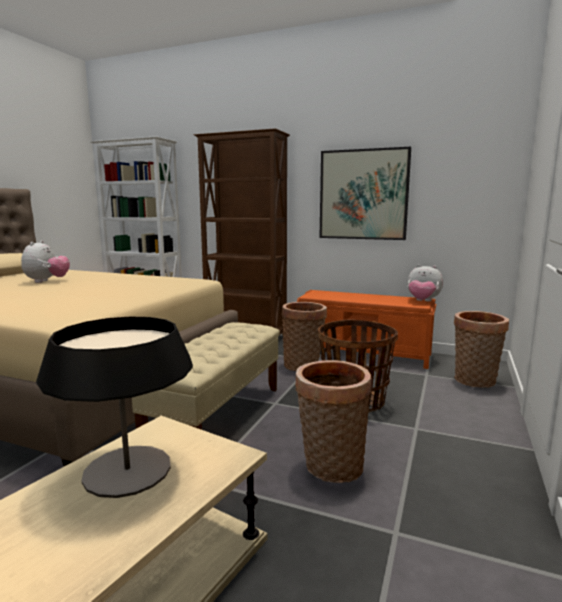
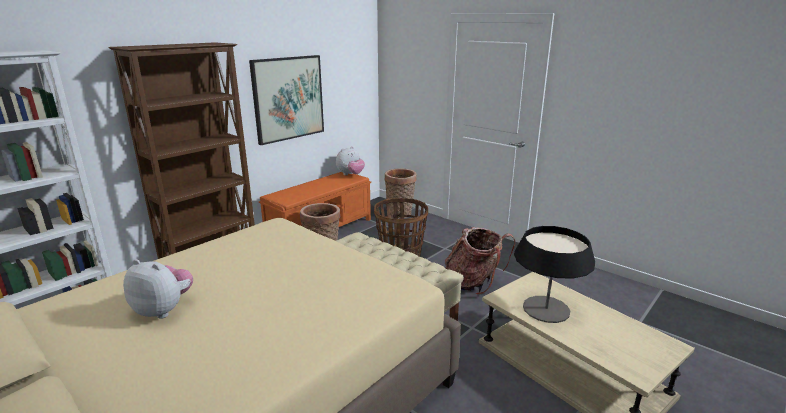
camera: 70 degrees left, 10 degrees up
basket [295,360,372,483] -> backpack [445,227,516,295]

